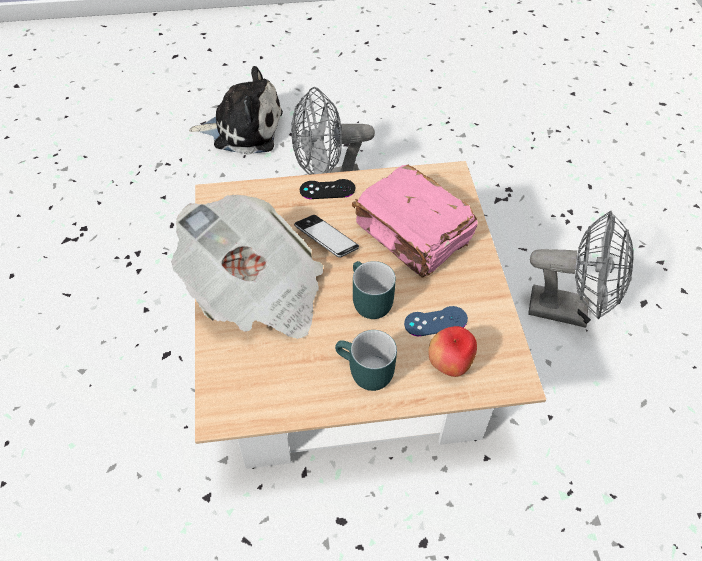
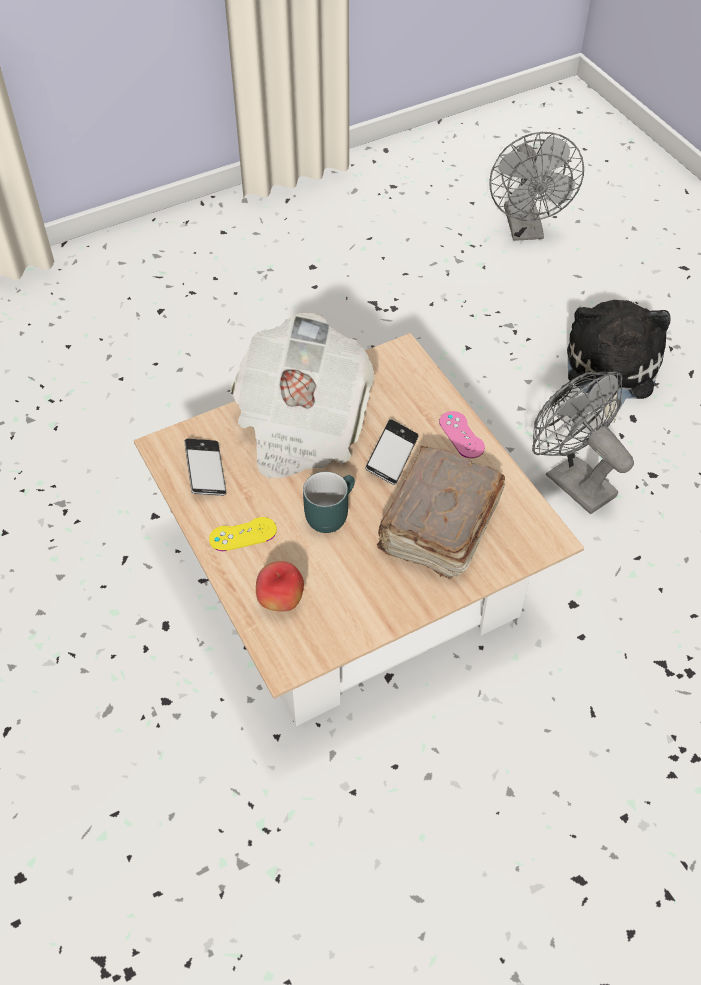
camera: 70 degrees right, 0 degrees up
plush toy [189,66,283,155] -> plush toy turned 150 degrees counterclockwise [567,300,670,422]
black game controller [300,179,355,199] -> pink game controller [439,411,485,458]
turquoise mug [335,330,397,391] -> yellow game controller [209,517,277,551]
pink book [352,165,478,278] -> brown book [377,445,505,579]
blue game controller [404,306,468,336] -> none
grey fan [528,211,634,328] -> grey fan moved to [489,132,584,241]
none -> phone [184,438,227,496]

